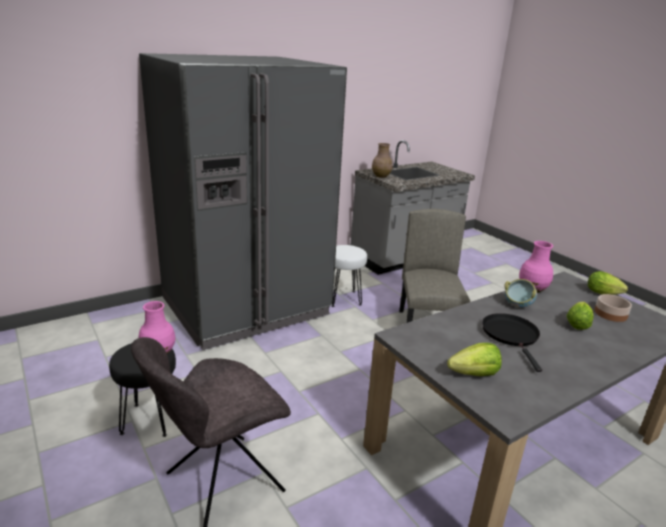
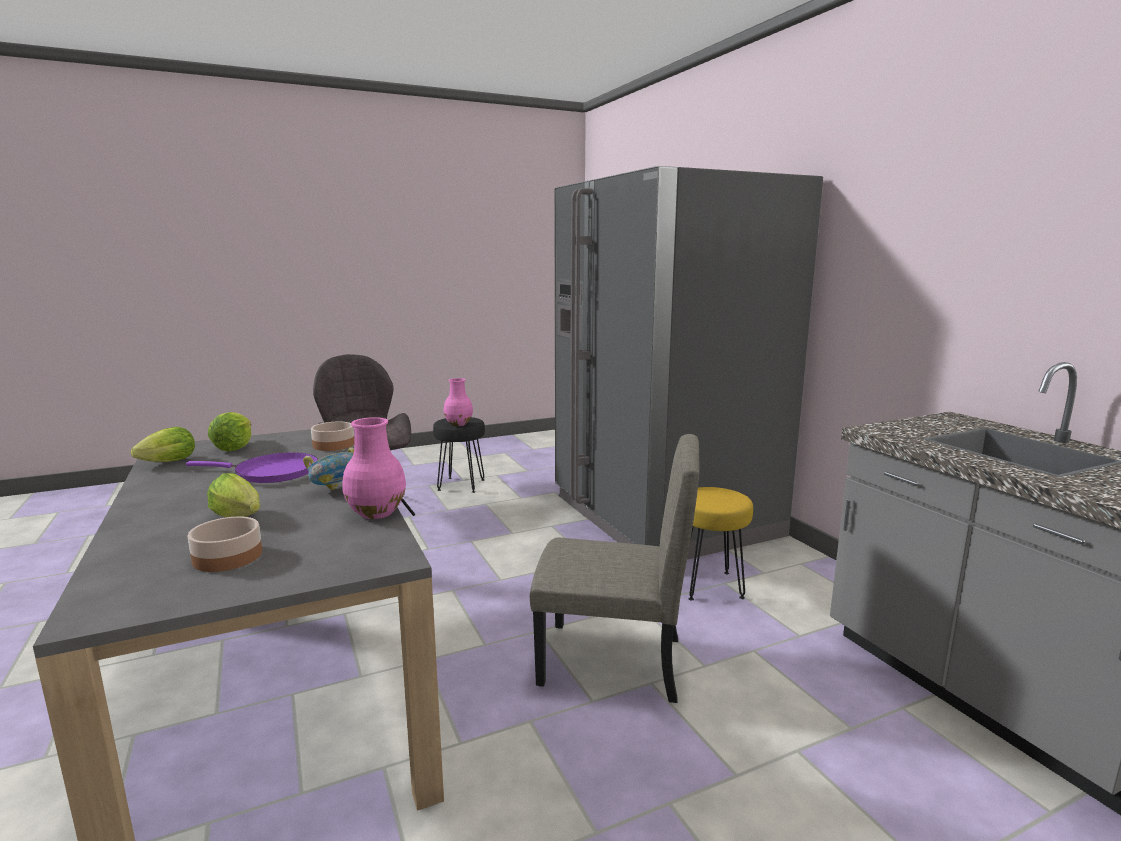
camera: 100 degrees right, 10 degrees down
white stool [332,245,367,307] -> yellow stool [689,487,753,601]
brown vase [372,143,393,178] -> none
black frying pan [482,313,542,372] -> purple frying pan [186,452,318,483]
lettuce [588,271,628,295] -> lettuce moved to [131,427,195,462]
none -> bowl [311,421,355,451]

